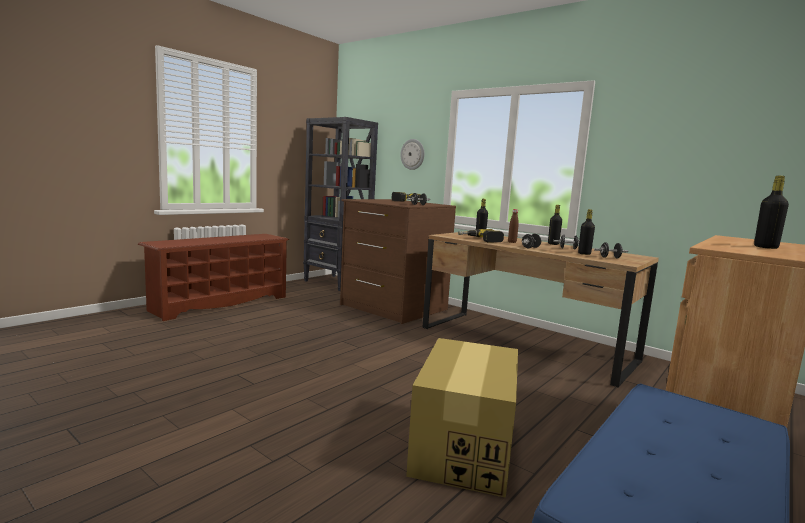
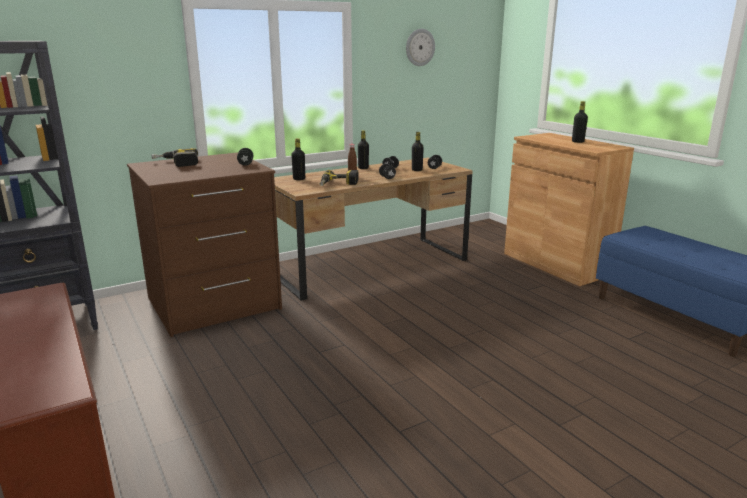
camera: 70 degrees left, 10 degrees up
wall clock [400,139,424,170] -> wall clock moved to [406,29,435,66]
cardboard box [406,338,518,498] -> none

